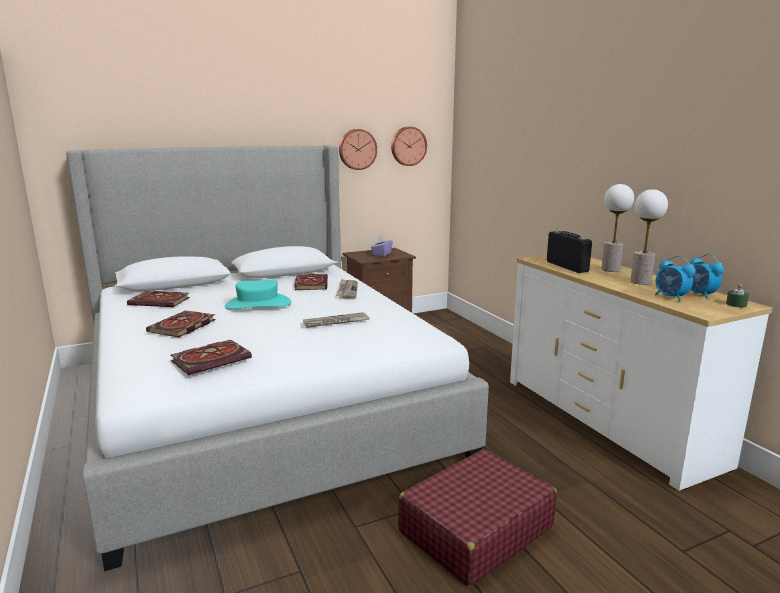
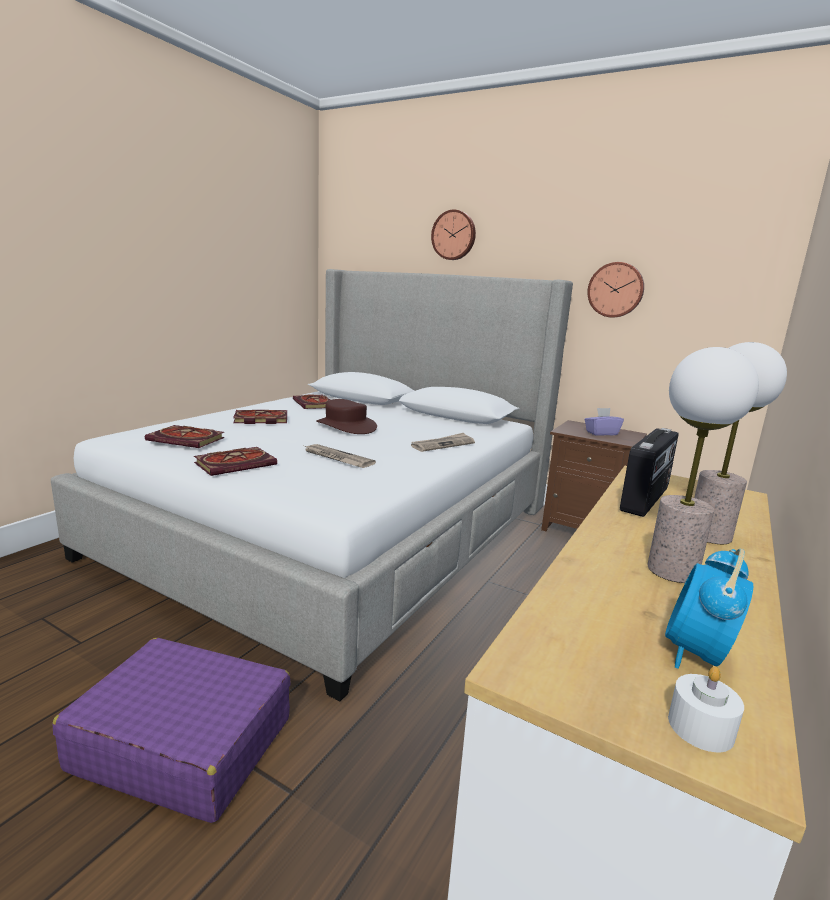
camera: 55 degrees right, 0 degrees up
turquoise hat [224,279,291,309] -> brown hat [316,399,377,434]
book [294,274,328,290] -> book moved to [194,447,277,476]
wall clock [391,127,427,166] -> wall clock moved to [431,210,476,260]
red suitcase [398,449,557,587] -> purple suitcase [53,638,291,823]
alarm clock [655,256,696,301] -> none
green candle [726,284,749,307] -> white candle [668,666,744,752]

